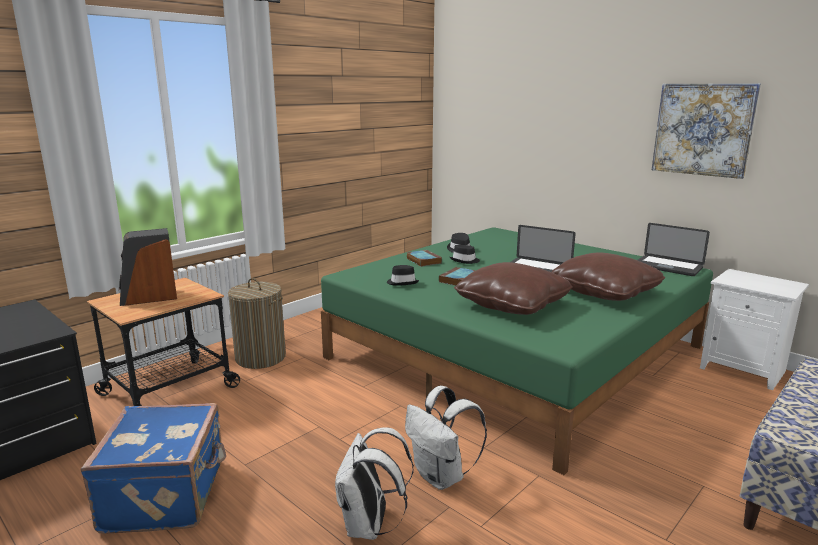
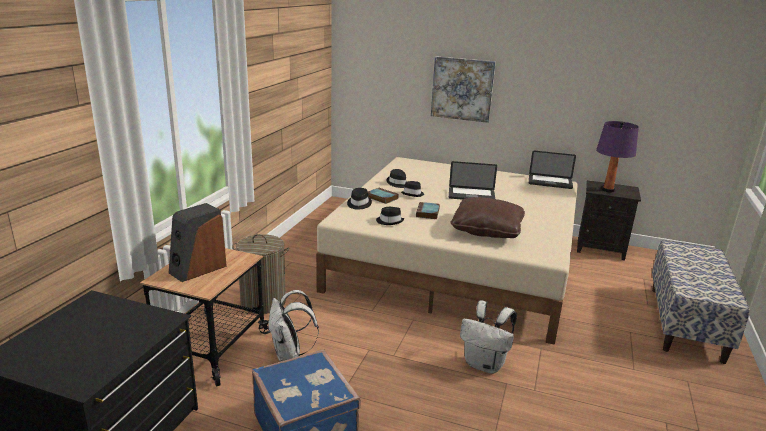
camera: 25 degrees left, 5 degrees up
green bed [321,227,713,475] -> beige bed [316,157,578,345]
white backpack [335,427,414,540] -> white backpack moved to [268,290,319,361]
brown pillow [552,252,665,301] -> none
picture [652,84,761,179] -> picture moved to [431,56,496,123]
white nightstand [700,269,809,390] -> black nightstand [577,180,641,261]
none -> black hat [347,188,372,210]
none -> purple table lamp [596,121,639,192]

